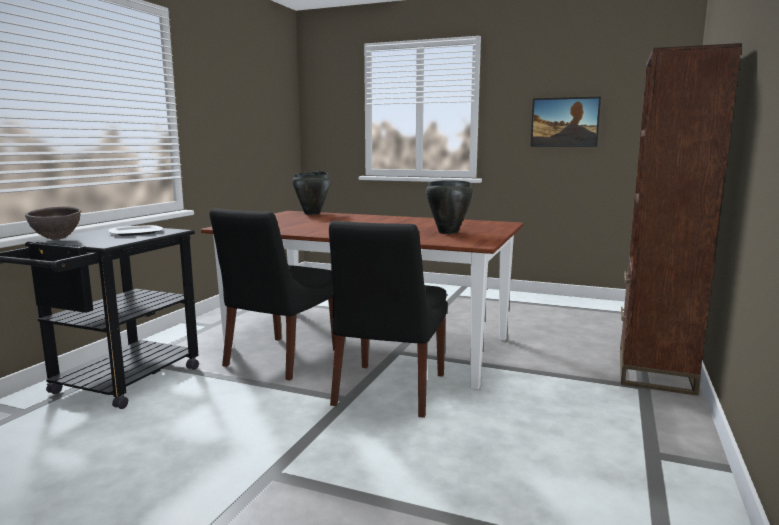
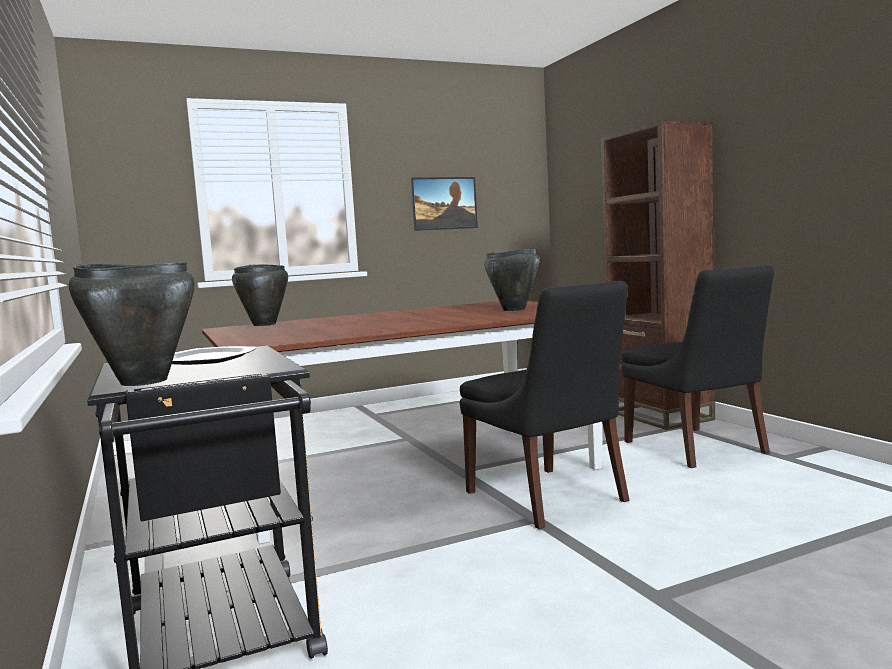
camera: 45 degrees left, 5 degrees down
brown bowl [25,207,81,240] -> black cooking pot [69,262,195,386]
black chair [210,208,335,381] -> black chair moved to [621,265,774,468]

